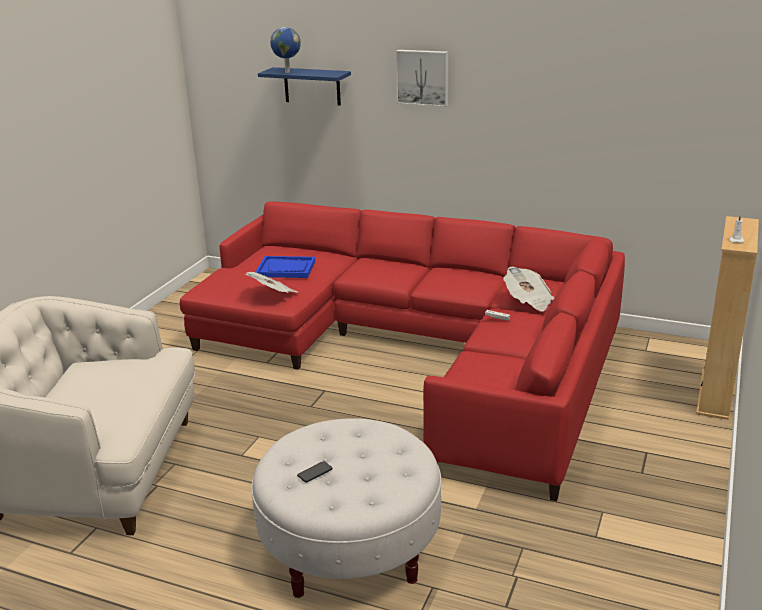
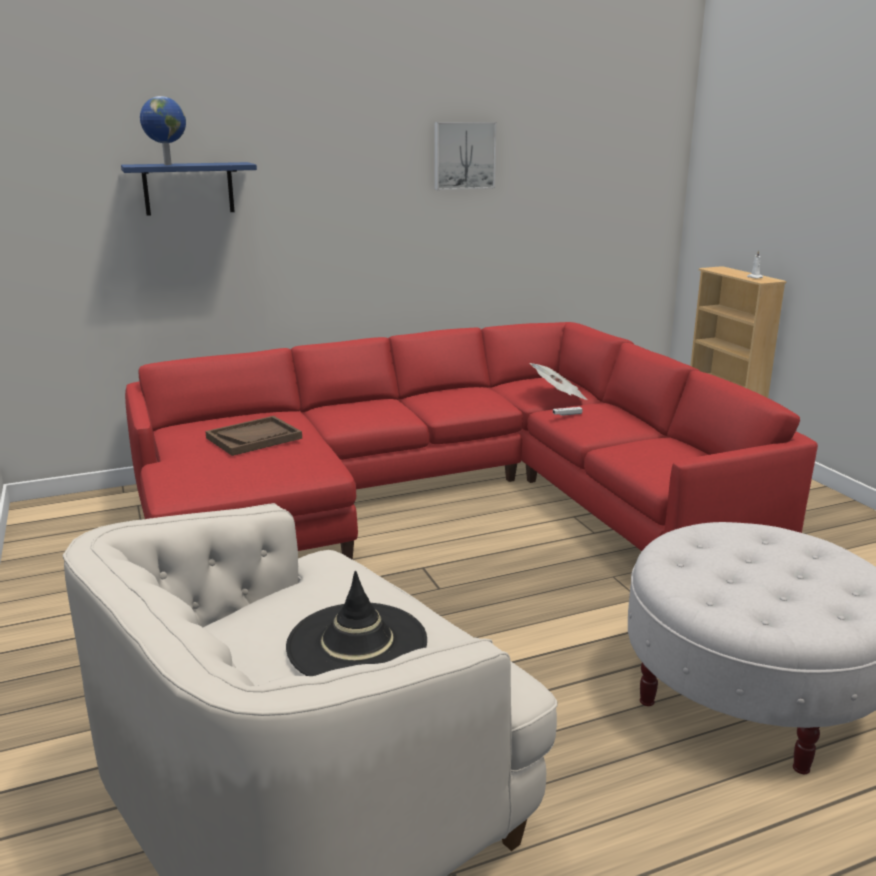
camera: 45 degrees left, 5 degrees down
newspaper [245,272,298,293] -> none
blue tray [256,256,315,278] -> brown tray [205,416,302,456]
phone [297,461,333,482] -> none
picture [396,50,448,107] -> picture moved to [435,122,497,190]
none -> black hat [286,571,427,676]

